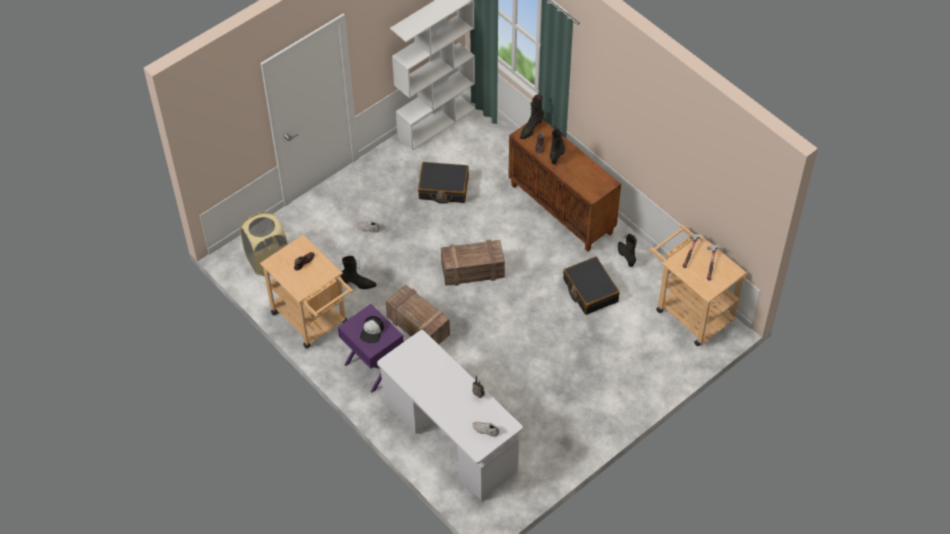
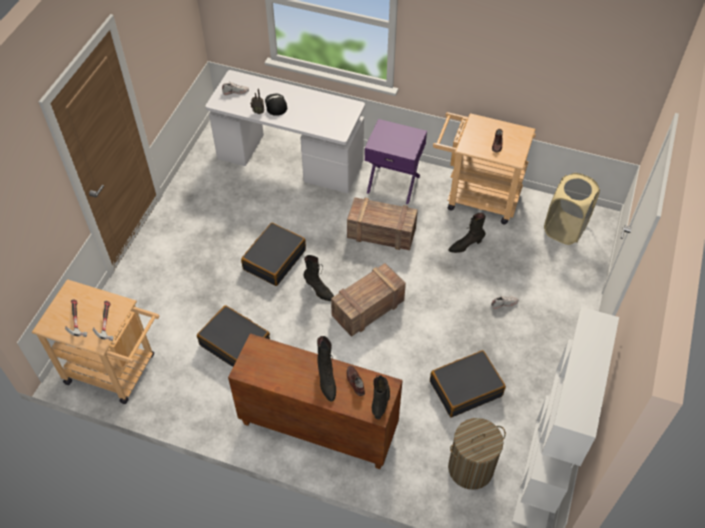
camera: 150 degrees right, 0 degrees up
cap [360,316,384,343] -> cap moved to [265,94,287,116]
black boot [618,234,637,267] -> black boot moved to [303,255,334,301]
none -> black suitcase [241,223,306,286]
none -> laundry basket [448,418,506,490]

